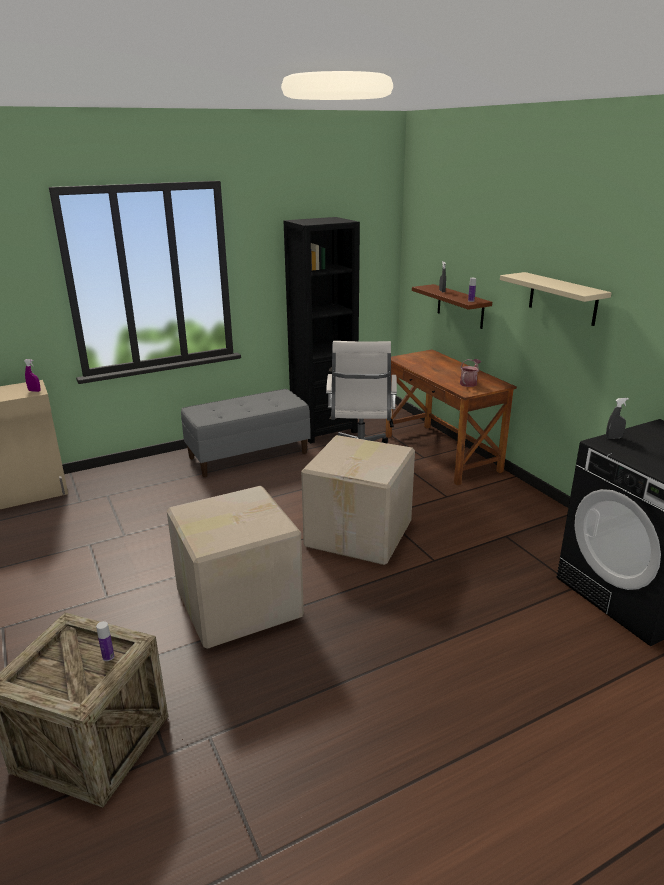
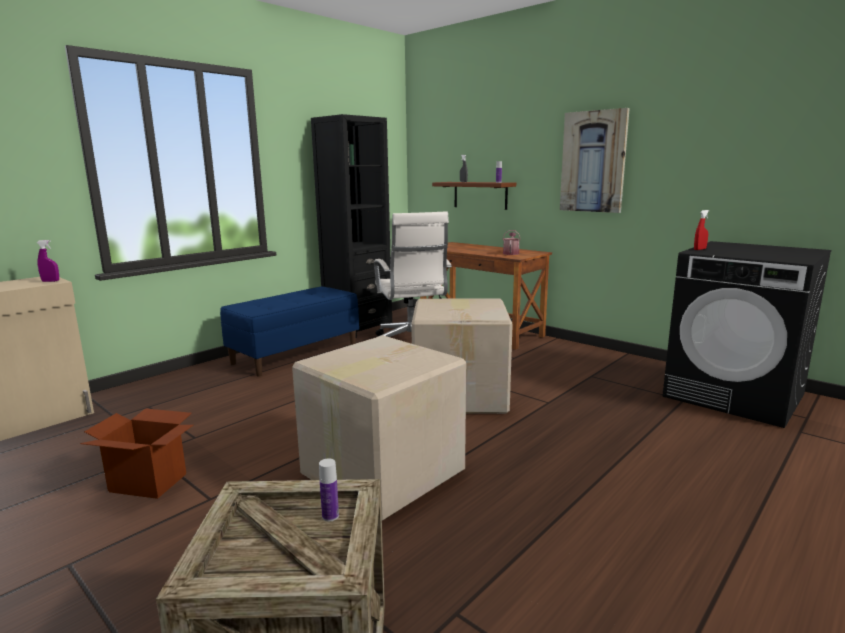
camera: 20 degrees left, 10 degrees down
grey bench [181,389,310,477] -> blue bench [220,286,359,377]
beige shelf [500,272,612,326] -> picture [560,108,630,213]
grey spray bottle [606,398,629,439] -> red spray bottle [694,210,710,250]
none -> cardboard box [80,408,193,499]

